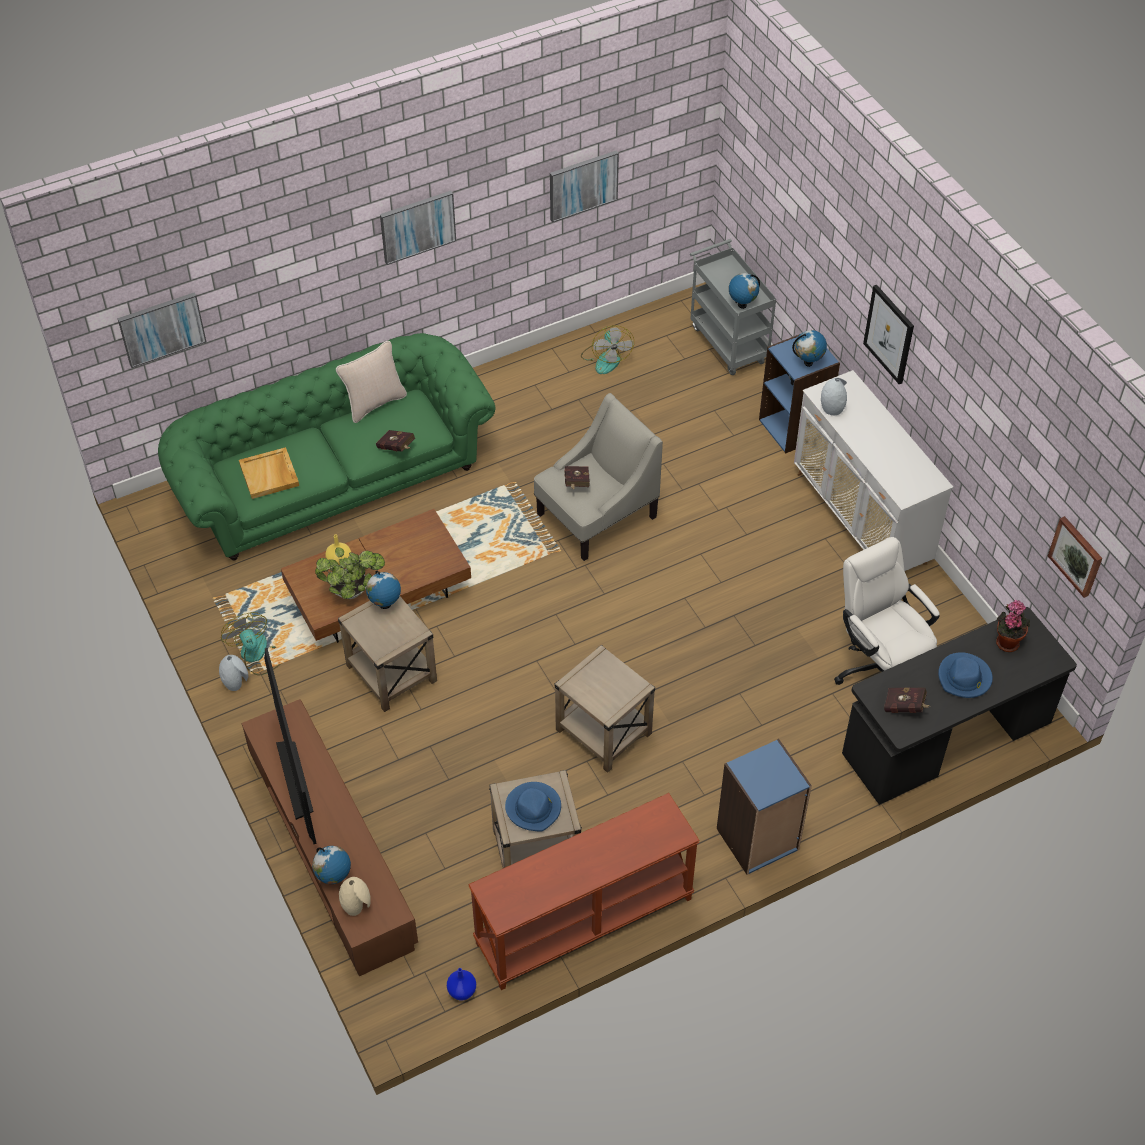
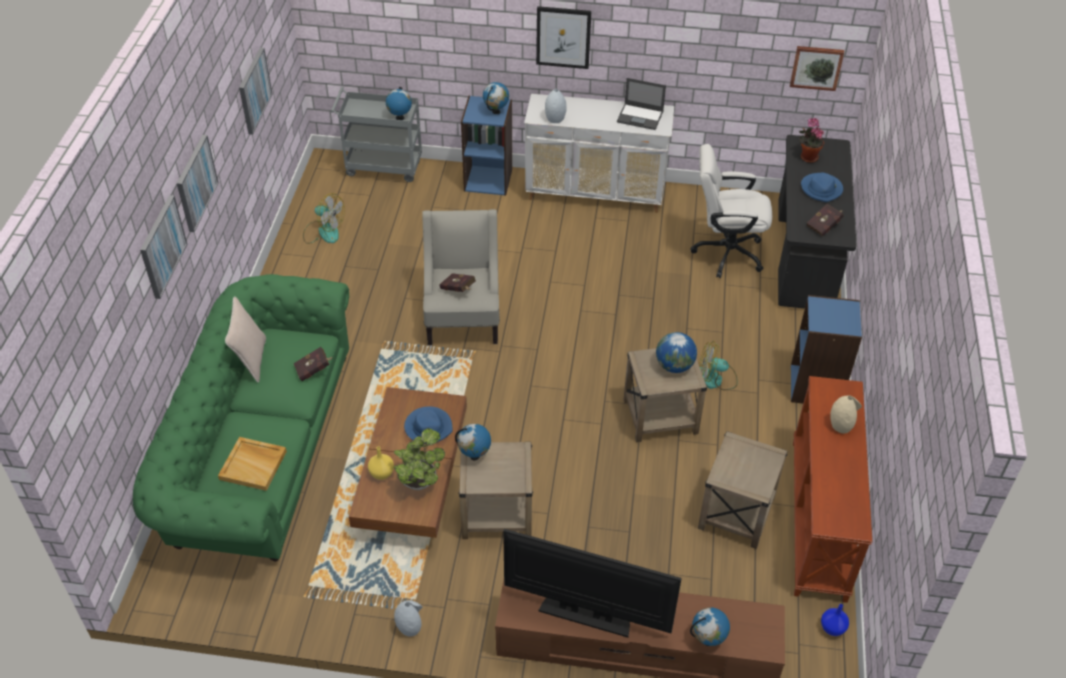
camera: 55 degrees left, 5 degrees down
picture [117,292,206,368] -> picture moved to [140,195,187,299]
fan [221,612,280,676] -> fan moved to [699,341,738,390]
beige vase [339,877,371,916] -> beige vase moved to [830,395,862,433]
blue hat [505,782,561,832] -> blue hat moved to [404,407,452,444]
none -> laptop [617,78,666,130]
none -> globe [656,332,697,373]

